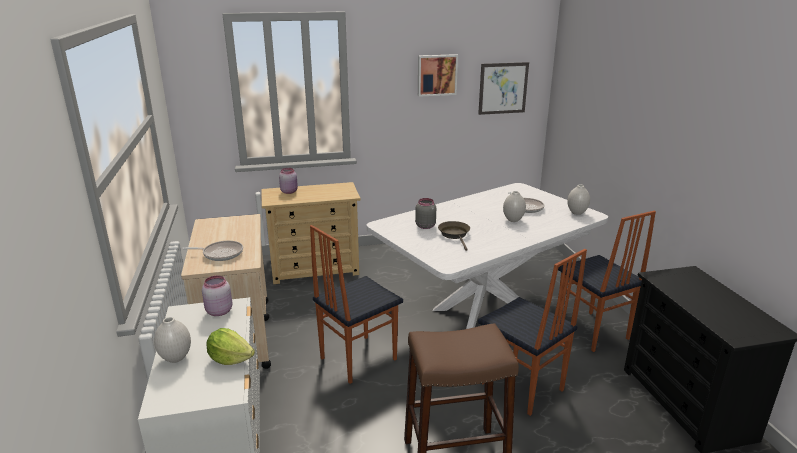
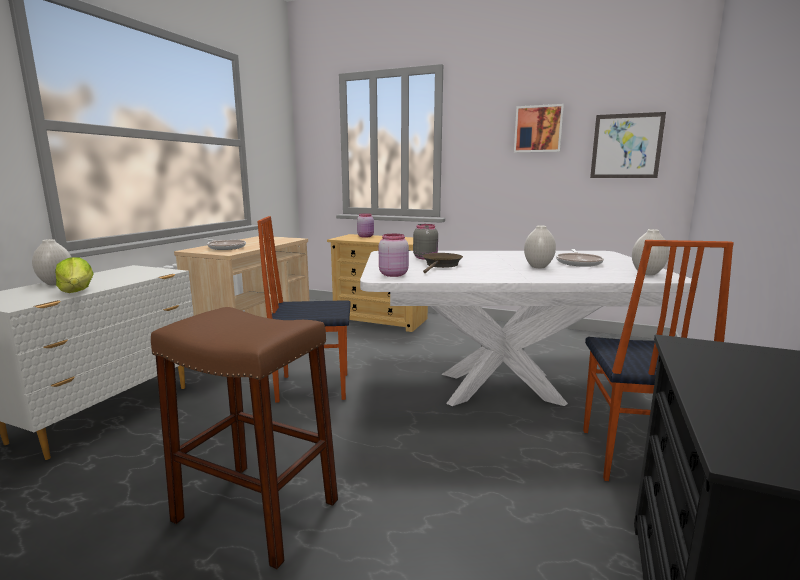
camera: 35 degrees right, 10 degrees down
pink jar [202,275,233,316] -> pink jar moved to [379,234,409,277]
chair [478,249,587,416] -> none

